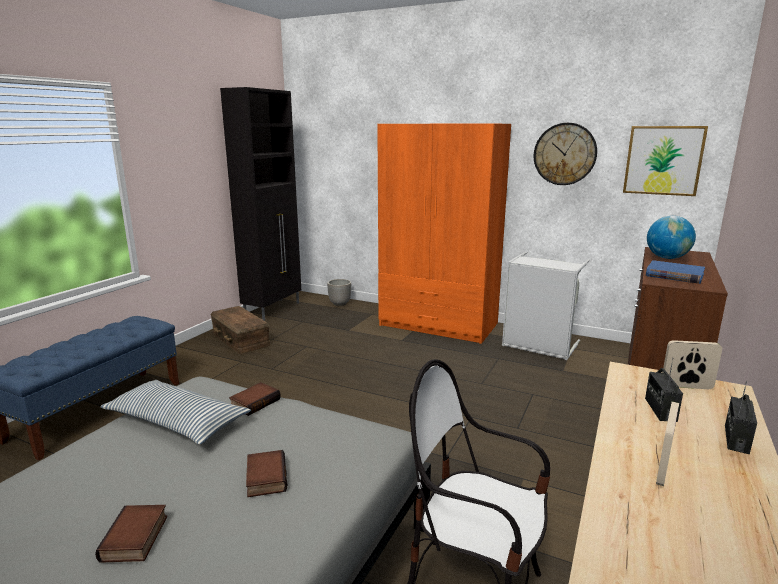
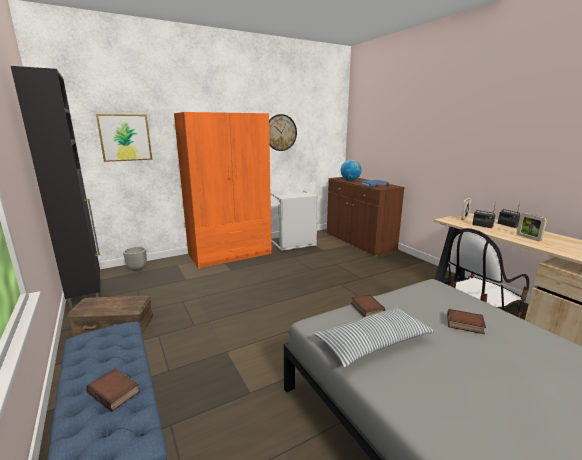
camera: 55 degrees left, 0 degrees up
book [95,505,167,563] -> book moved to [86,368,140,412]
picture [623,126,708,196] -> picture moved to [96,114,152,162]

